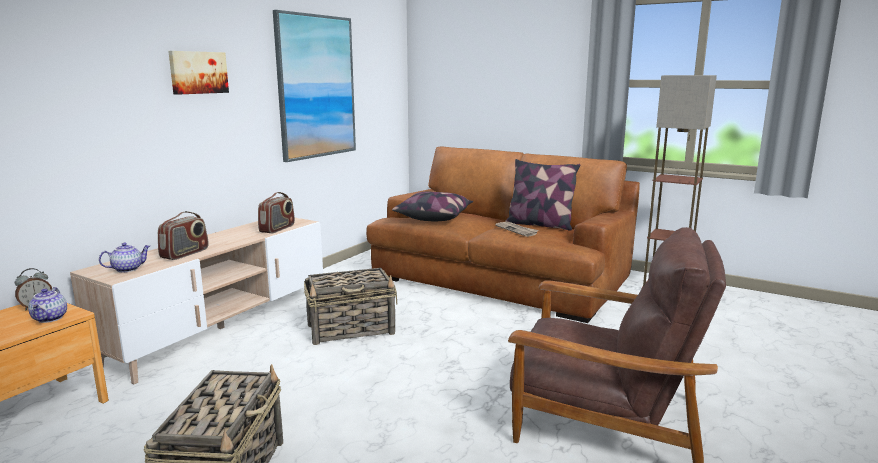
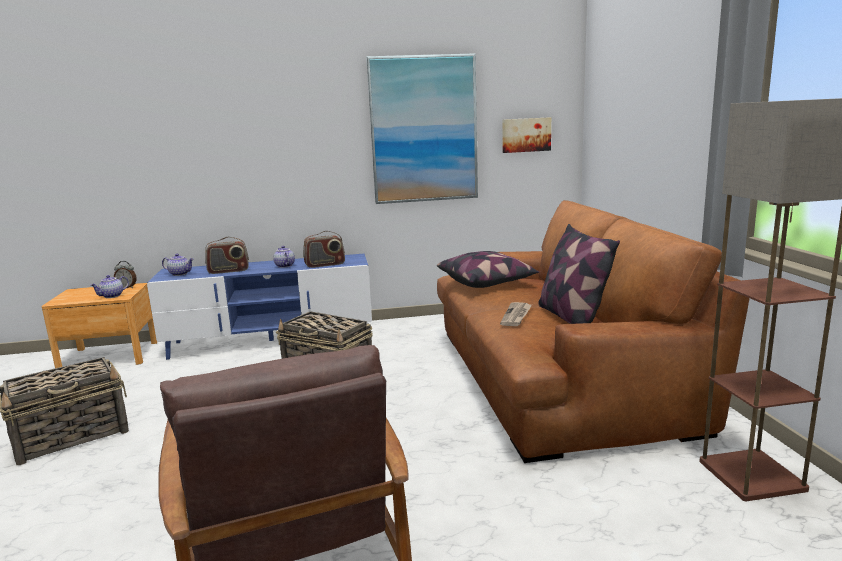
camera: 50 degrees right, 0 degrees up
beige tv stand [70,218,323,384] -> blue tv stand [147,254,372,360]
picture [168,51,229,95] -> picture moved to [502,117,551,153]
none -> teapot [273,246,295,268]

